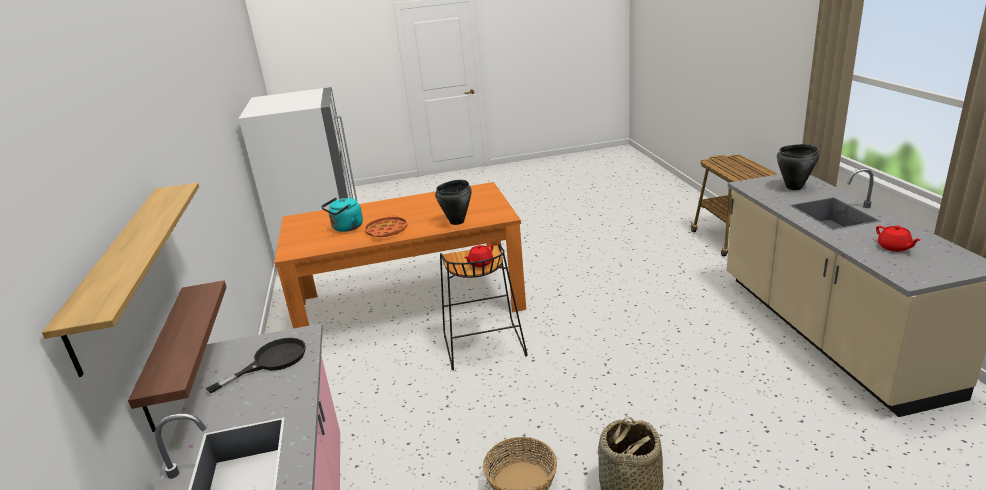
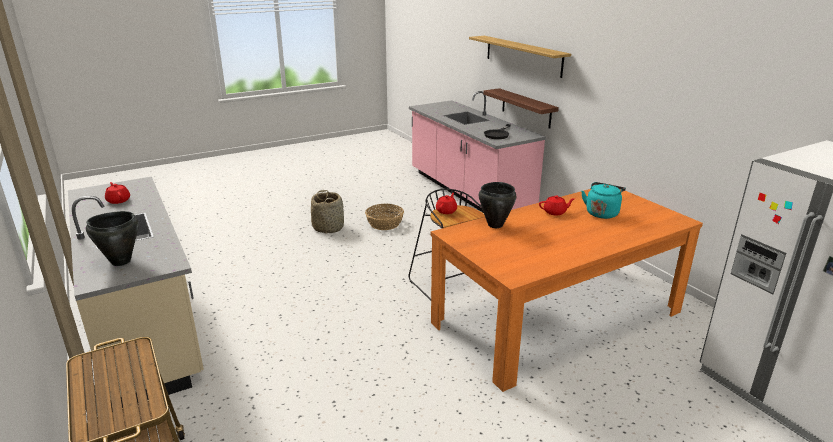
camera: 160 degrees right, 0 degrees up
orange tray [365,215,407,237] -> red teapot [539,195,575,216]

